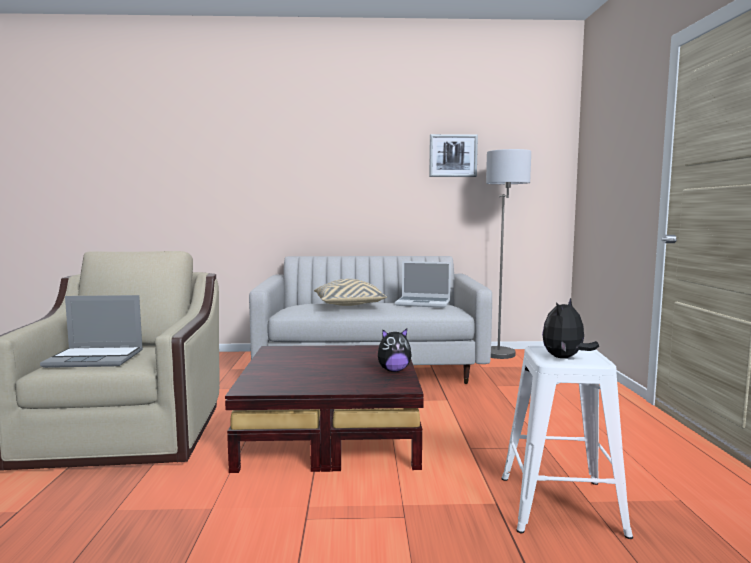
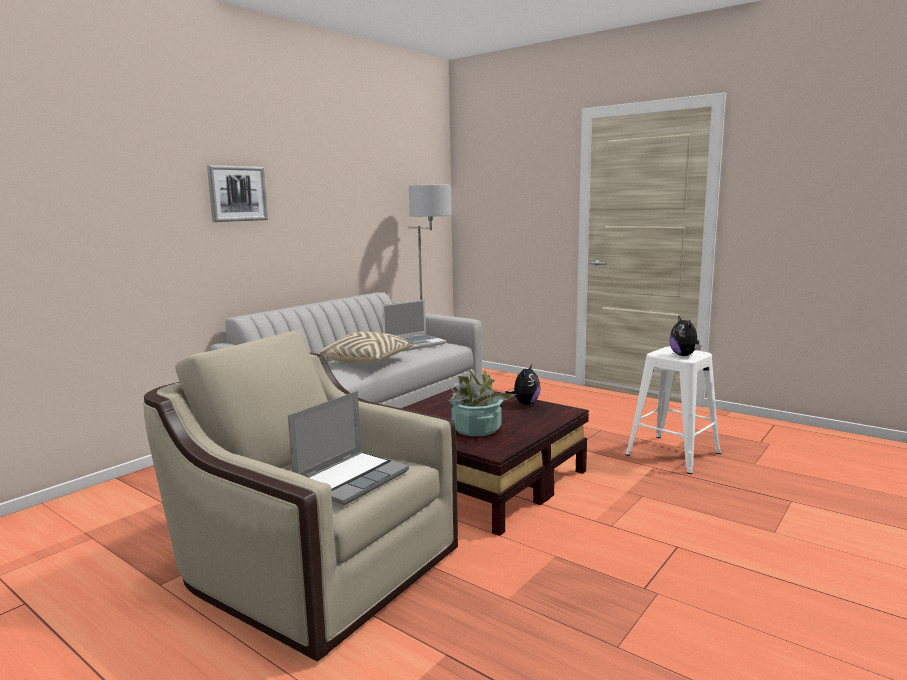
camera: 50 degrees left, 5 degrees up
picture [429,134,478,177] -> picture moved to [207,165,268,222]
none -> potted plant [447,369,516,436]

